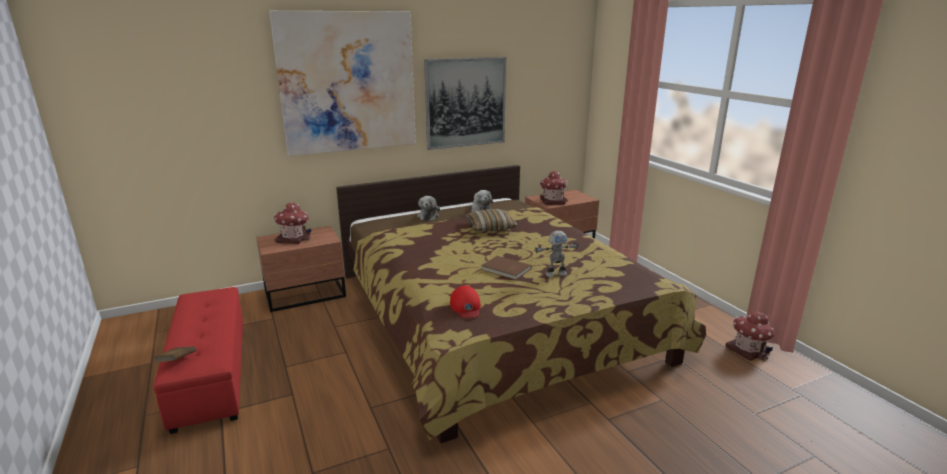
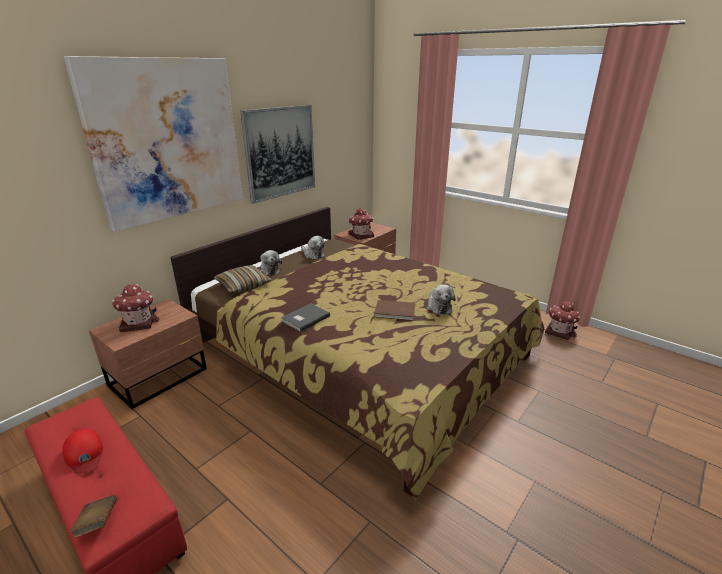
camera: 25 degrees left, 5 degrees up
red cap [450,285,481,318] -> red cap moved to [63,429,103,474]
pillow [465,209,518,231] -> pillow moved to [214,266,272,293]
toy robot [534,230,579,277] -> plush toy [427,285,456,315]
none -> grey book [281,303,330,332]

